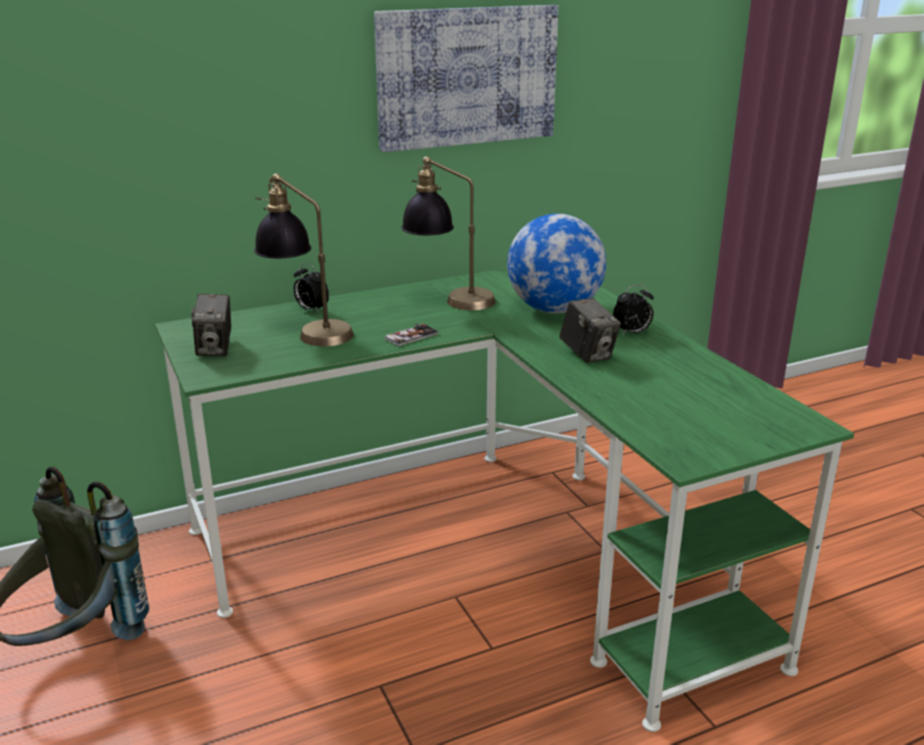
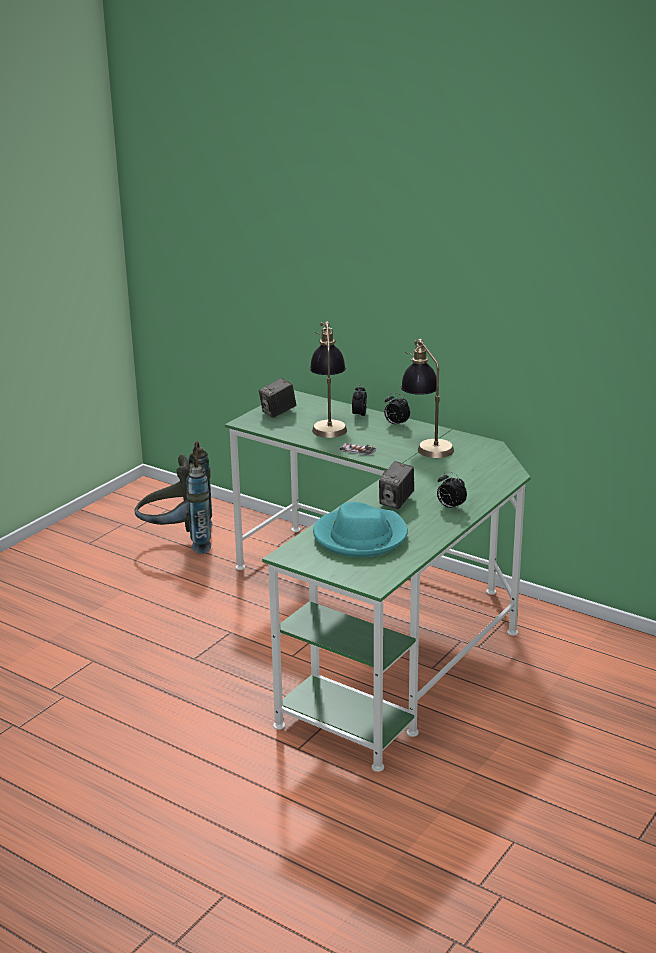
camera: 60 degrees right, 0 degrees up
picture [374,5,558,152] -> none
globe [507,214,606,313] -> none
none -> turquoise hat [313,502,408,557]
none -> alarm clock [384,393,410,427]

